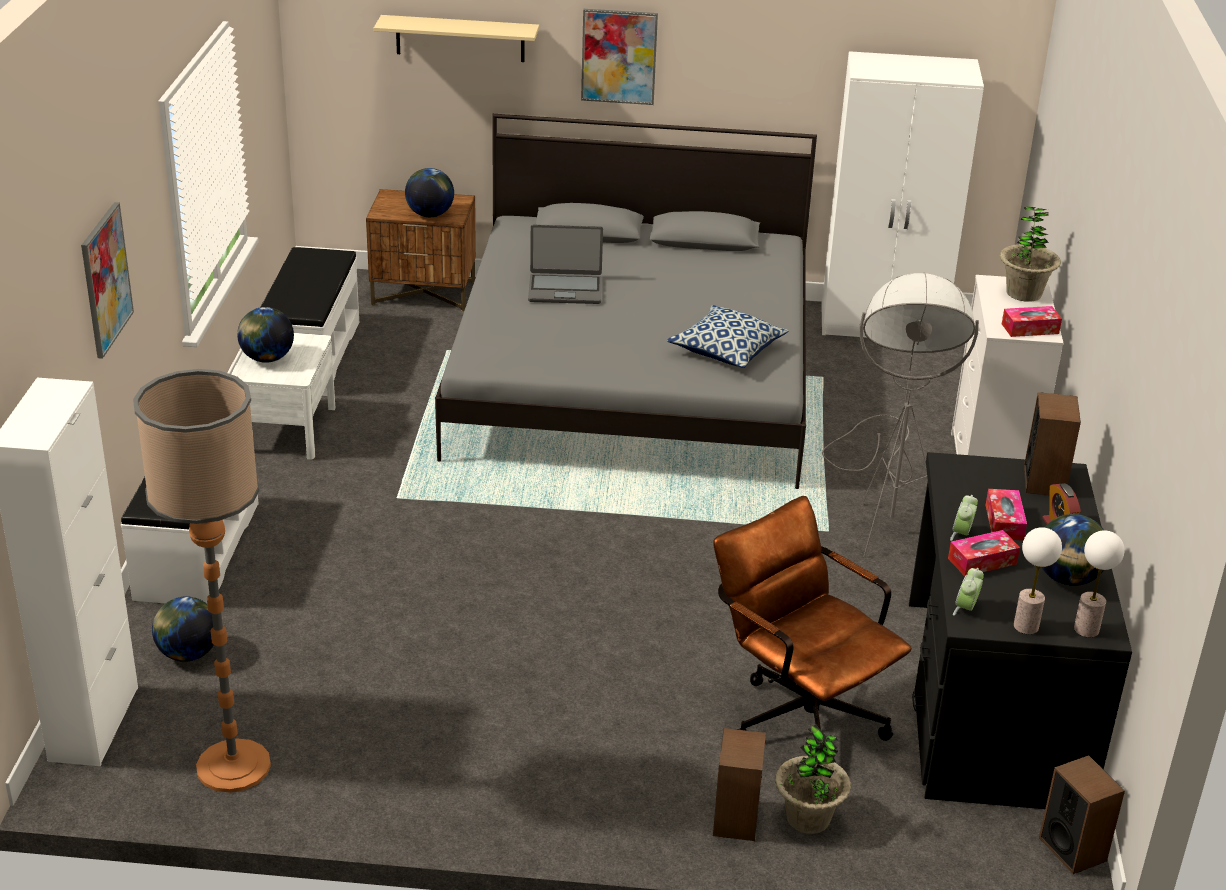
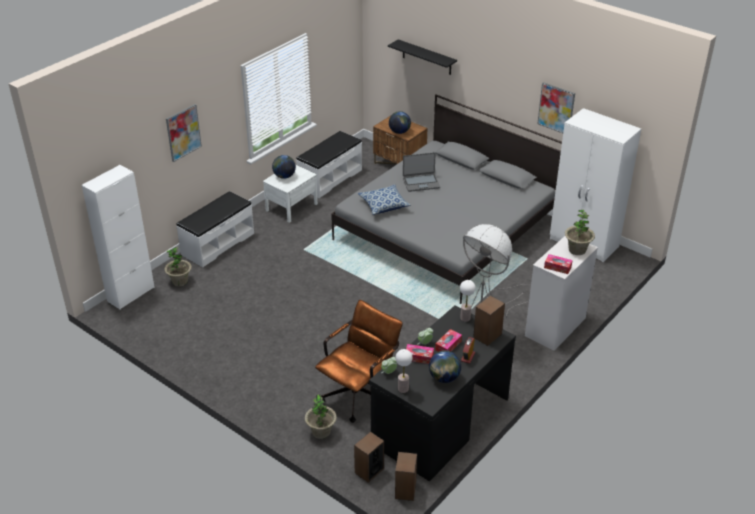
camera: 35 degrees right, 5 degrees up
floor lamp [133,369,271,793] -> none
globe [152,596,214,662] -> potted plant [164,247,192,287]
beige shelf [374,15,539,62] -> black shelf [388,39,457,75]
laptop [528,224,603,304] -> laptop turned 45 degrees counterclockwise [403,152,440,192]
picture [581,9,658,105] -> picture moved to [537,82,575,133]
pillow [666,305,789,368] -> pillow moved to [358,184,411,215]
brown office chair [713,496,912,745] -> brown office chair turned 45 degrees clockwise [315,300,403,423]
speaker [713,728,766,841] -> speaker moved to [354,432,384,483]
table lamp [1074,530,1125,637] -> table lamp moved to [460,280,476,322]

